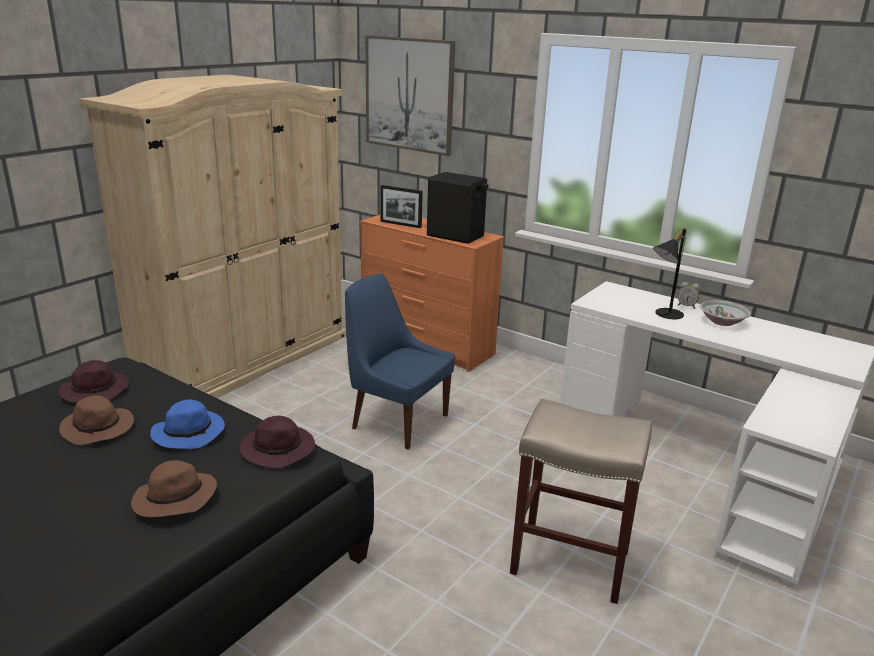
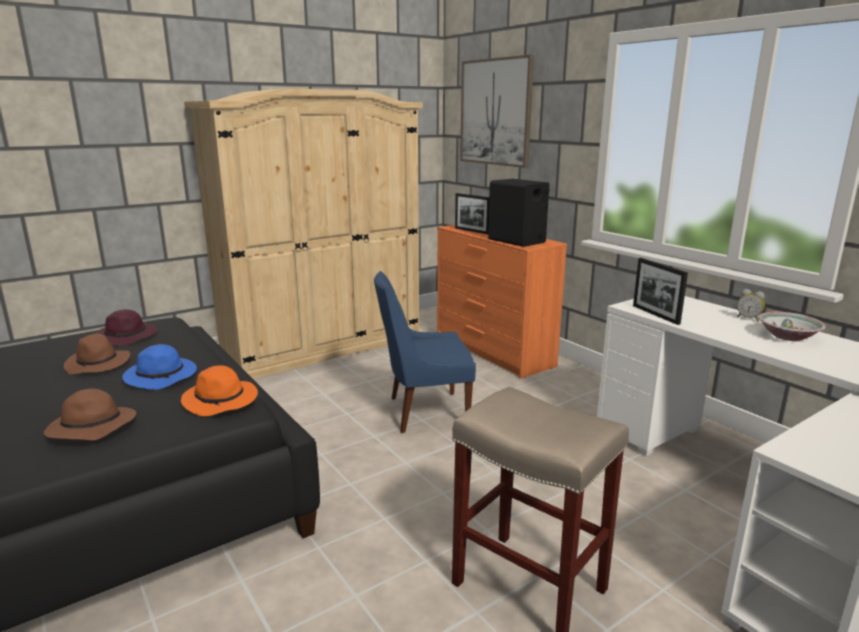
camera: 20 degrees right, 5 degrees down
purple hat [239,416,315,469] -> orange hat [181,366,258,417]
blue chair [345,273,455,449] -> blue chair turned 60 degrees counterclockwise [374,271,476,433]
black table lamp [653,228,686,319] -> none
none -> picture frame [633,258,688,325]

